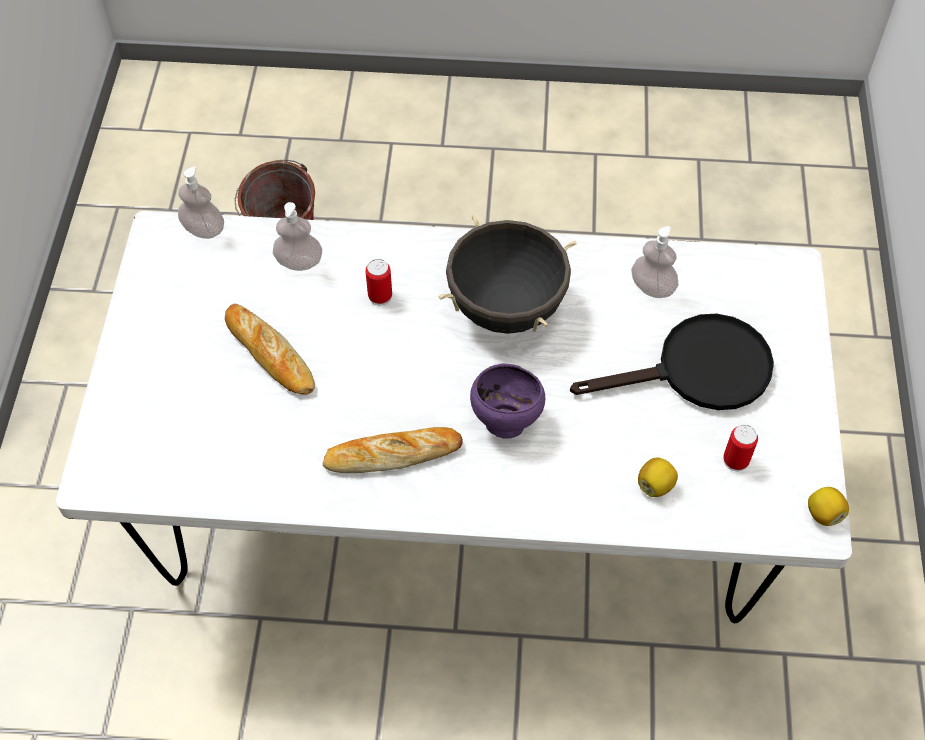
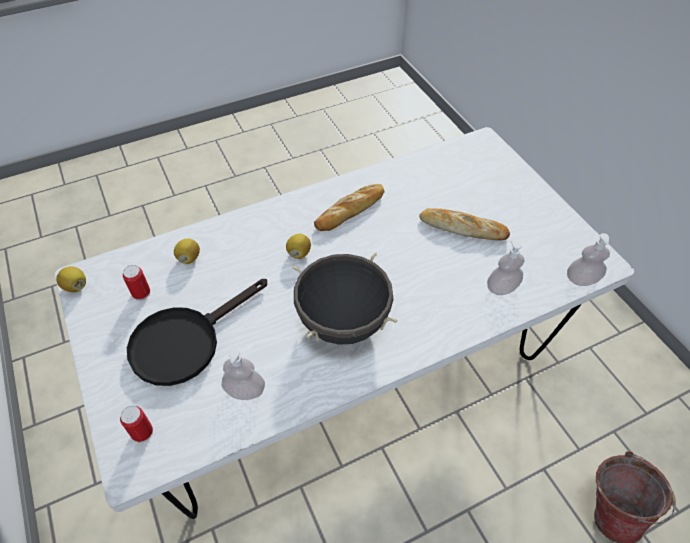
camera: 150 degrees right, 5 degrees down
can [366,259,392,306] -> can moved to [120,406,153,443]
purple bowl [470,364,545,439] -> lemon [286,234,311,259]

